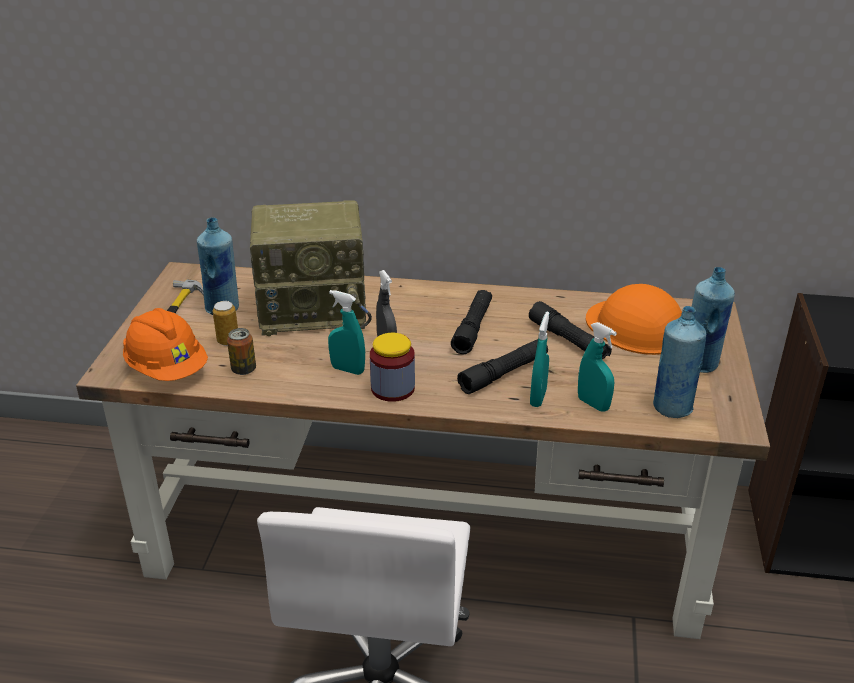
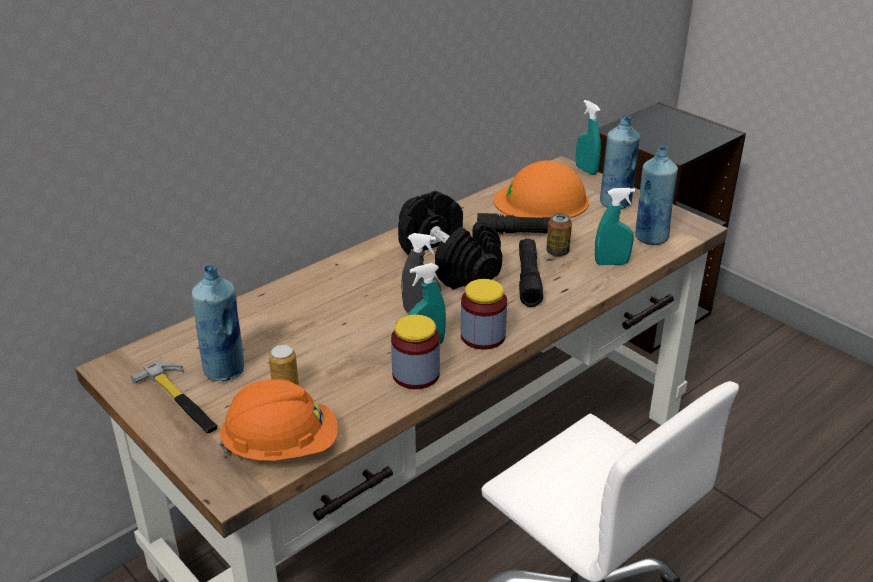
camera: 50 degrees left, 0 degrees up
can [227,328,256,375] -> can moved to [546,213,572,257]
radio [250,200,372,336] -> none
black flashlight [451,290,492,354] -> black dumbbell [398,191,502,290]
turquoise spray bottle [530,312,549,407] -> turquoise spray bottle moved to [576,100,601,175]
none -> jar [391,314,440,389]

